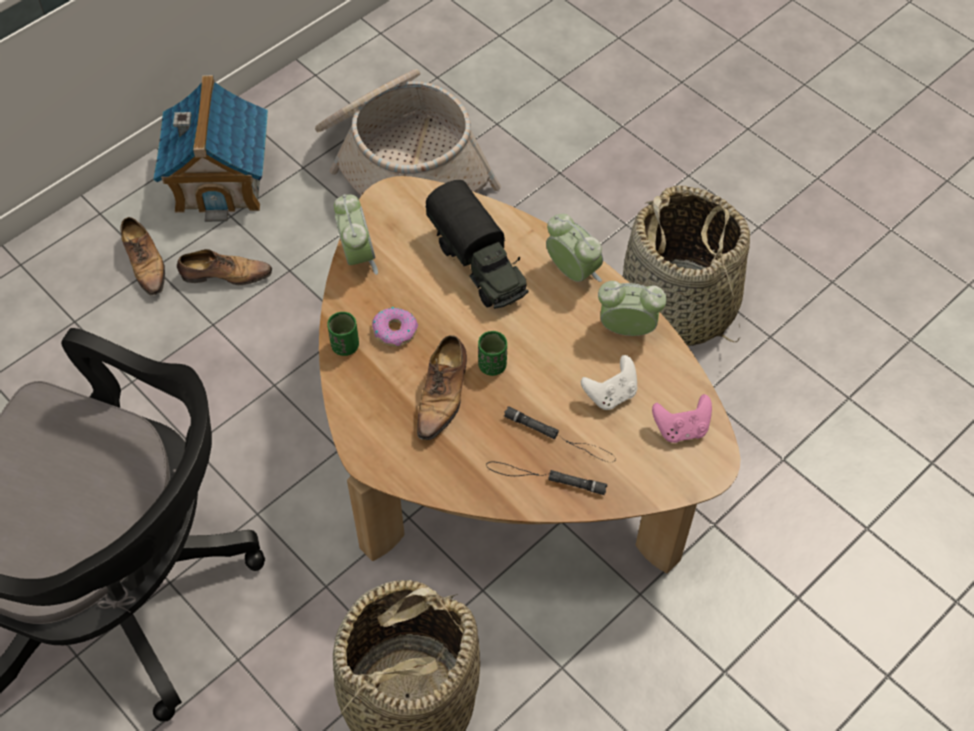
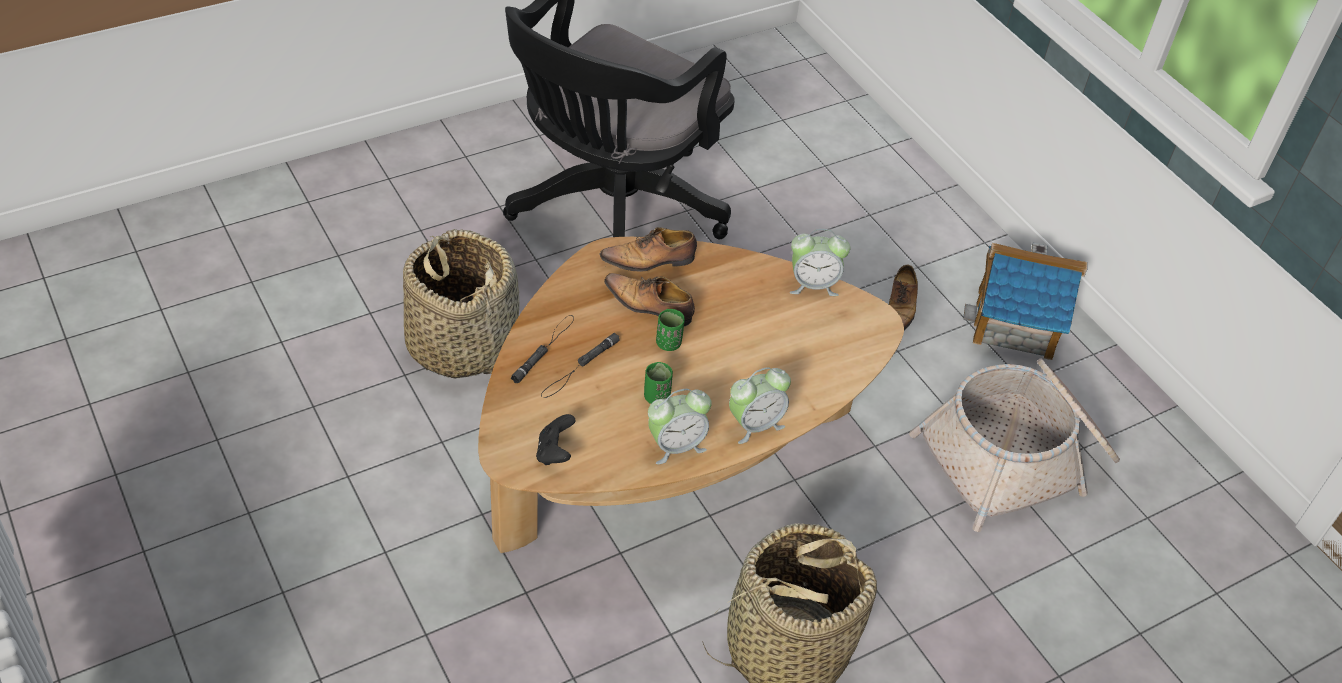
camera: 100 degrees right, 10 degrees down
shoe [120,217,165,296] -> shoe moved to [600,227,697,272]
green cup [327,312,359,356] -> green cup moved to [644,362,673,404]
donut [372,307,418,347] -> none
toy truck [425,180,529,309] -> none
white game controller [581,355,637,410] -> none
alarm clock [598,281,667,336] -> alarm clock turned 45 degrees clockwise [648,389,712,464]
pink game controller [652,394,712,443] -> black game controller [536,414,575,465]

